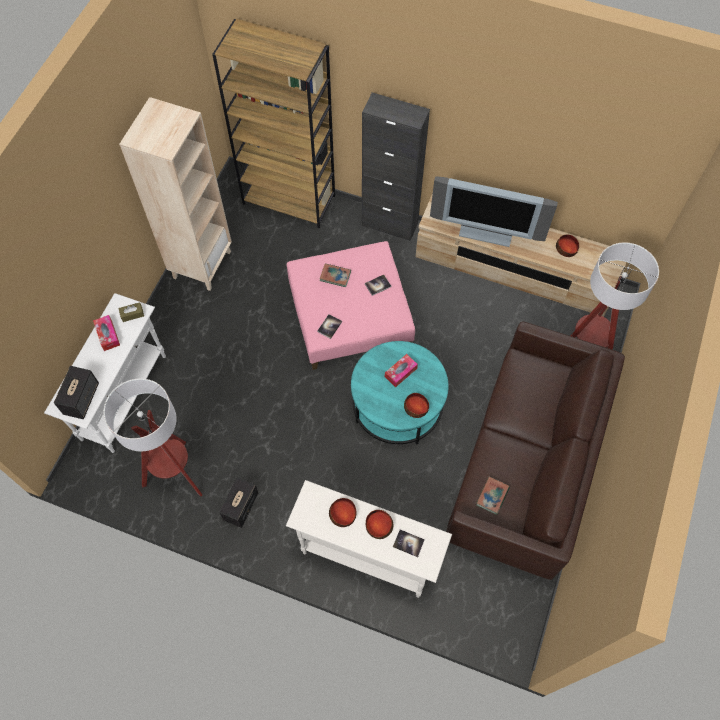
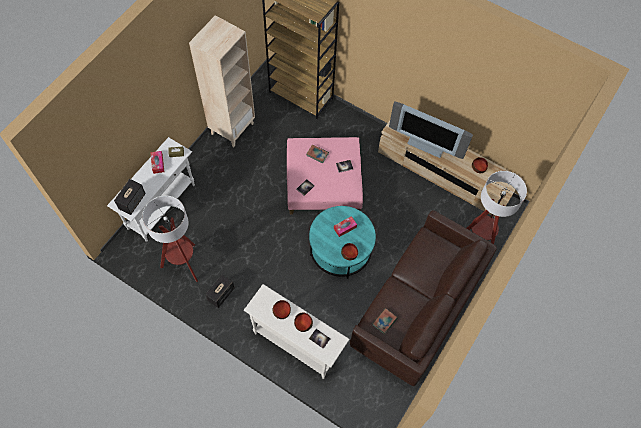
camera: 10 degrees right, 0 degrees up
black cabinet [362,92,430,241] -> none

